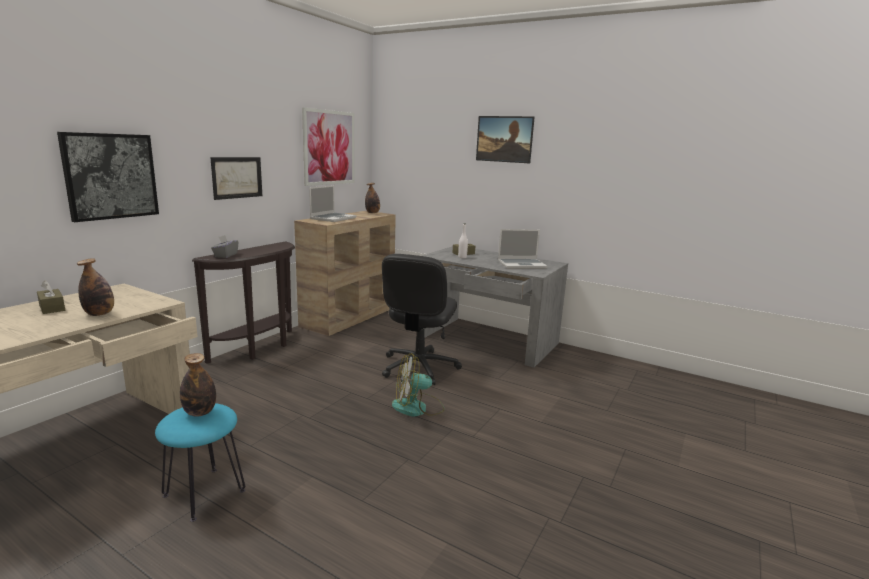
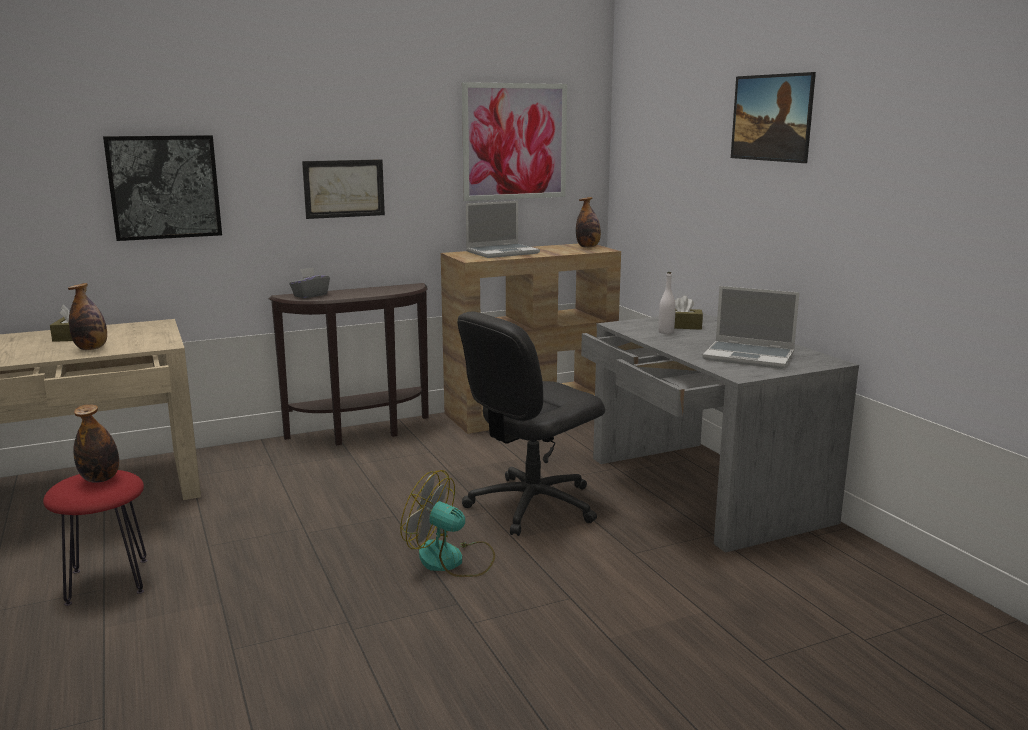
camera: 35 degrees right, 0 degrees up
turquoise stool [155,403,246,522] -> red stool [43,470,147,606]

